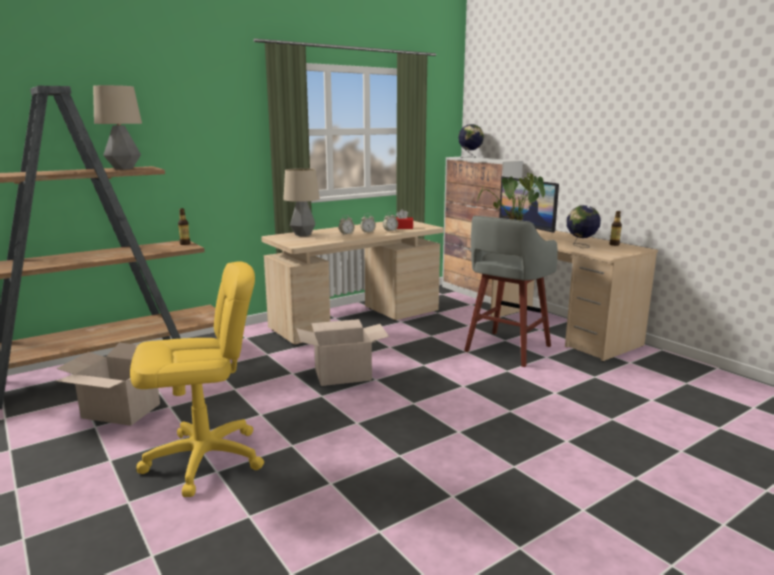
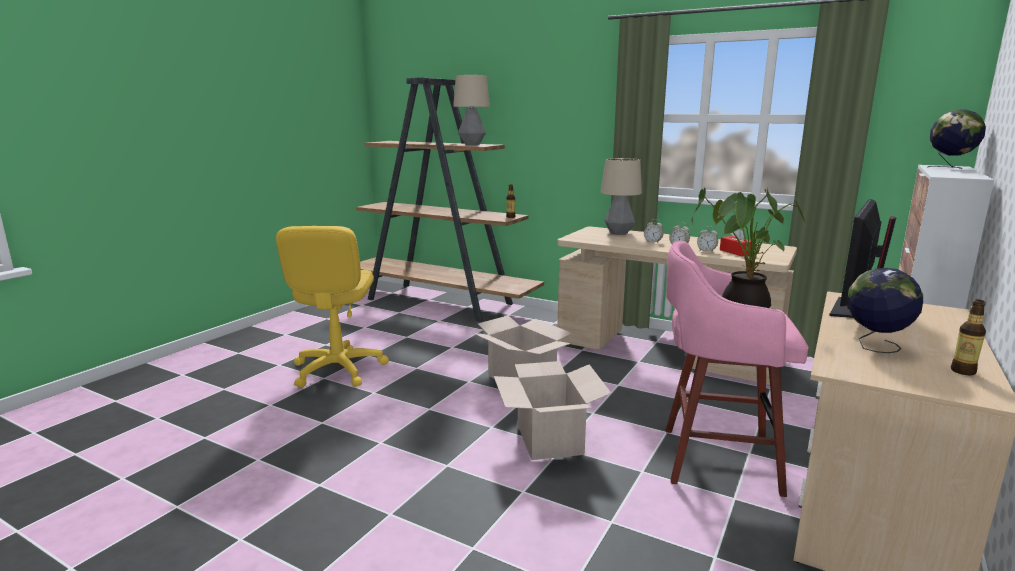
camera: 65 degrees right, 0 degrees up
cardboard box [56,343,160,426] -> cardboard box moved to [494,361,611,460]
yellow office chair [130,261,264,497] -> yellow office chair turned 45 degrees clockwise [276,226,389,387]
grey stool [464,216,558,367] -> pink stool [666,241,808,497]

